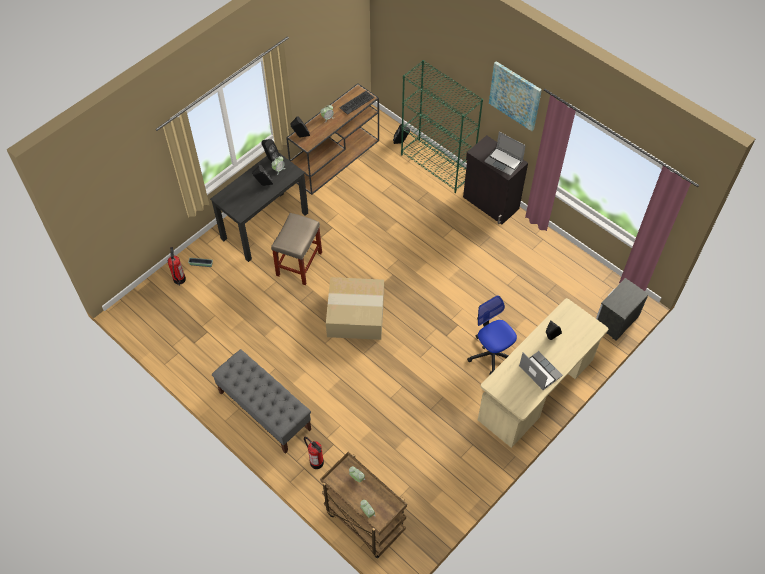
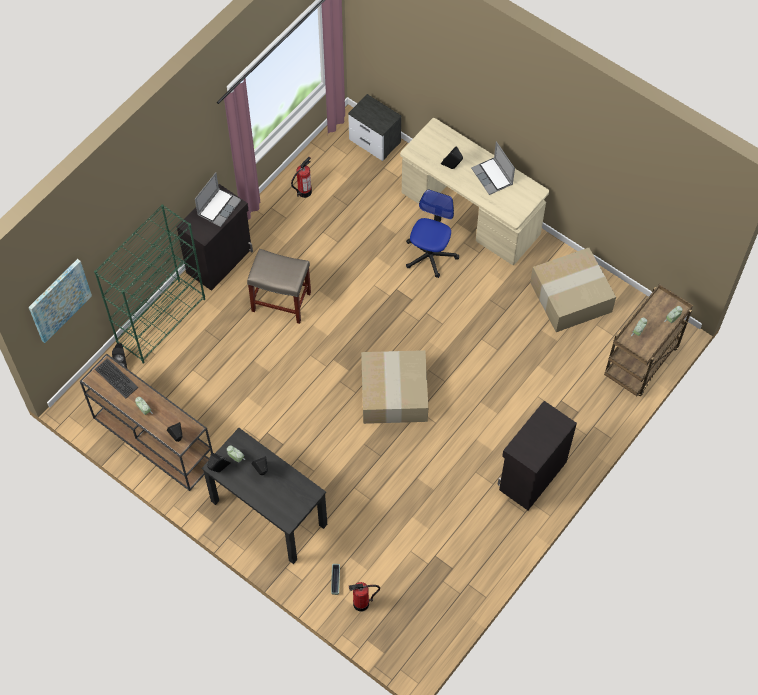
camera: 95 degrees left, 5 degrees up
grey bench [212,349,311,454] -> black cabinet [497,401,577,510]
beige stool [271,213,322,285] -> beige stool moved to [247,249,311,324]
fire extinguisher [304,437,324,469] -> fire extinguisher moved to [291,157,312,198]
office chair [467,295,517,375] -> office chair turned 150 degrees clockwise [406,190,459,278]
picture [489,61,542,131] -> picture moved to [29,259,92,343]
laptop [519,351,563,390] -> laptop turned 75 degrees counterclockwise [471,142,515,195]
none -> cardboard box [530,248,616,332]

